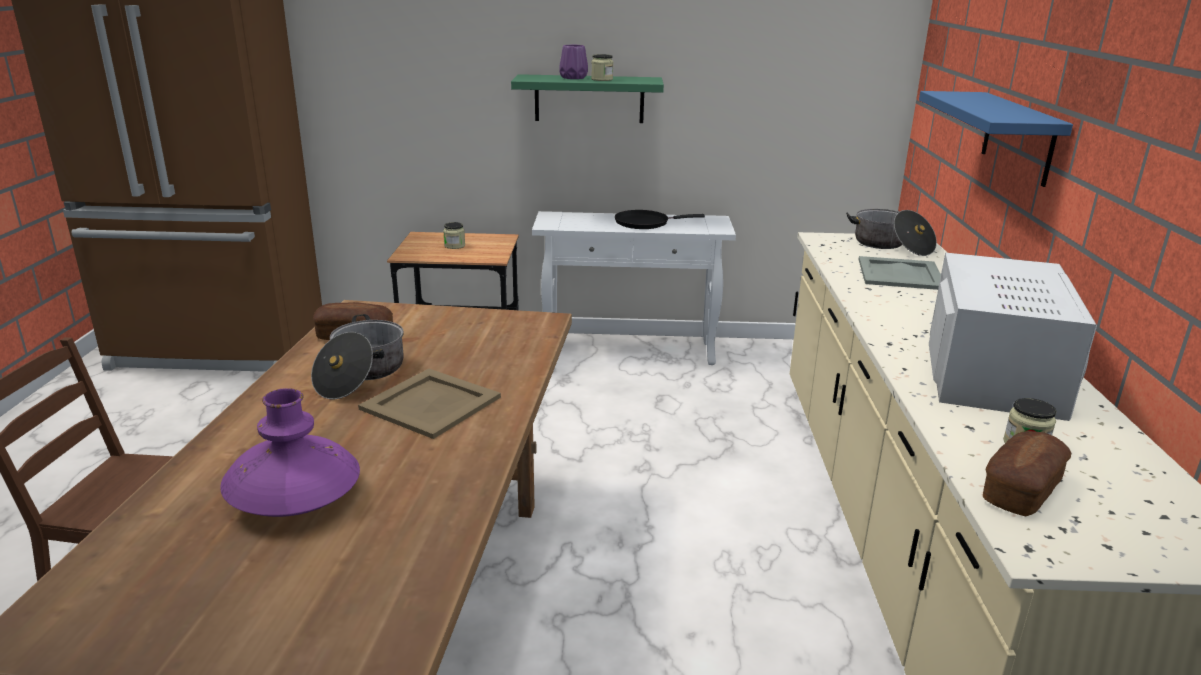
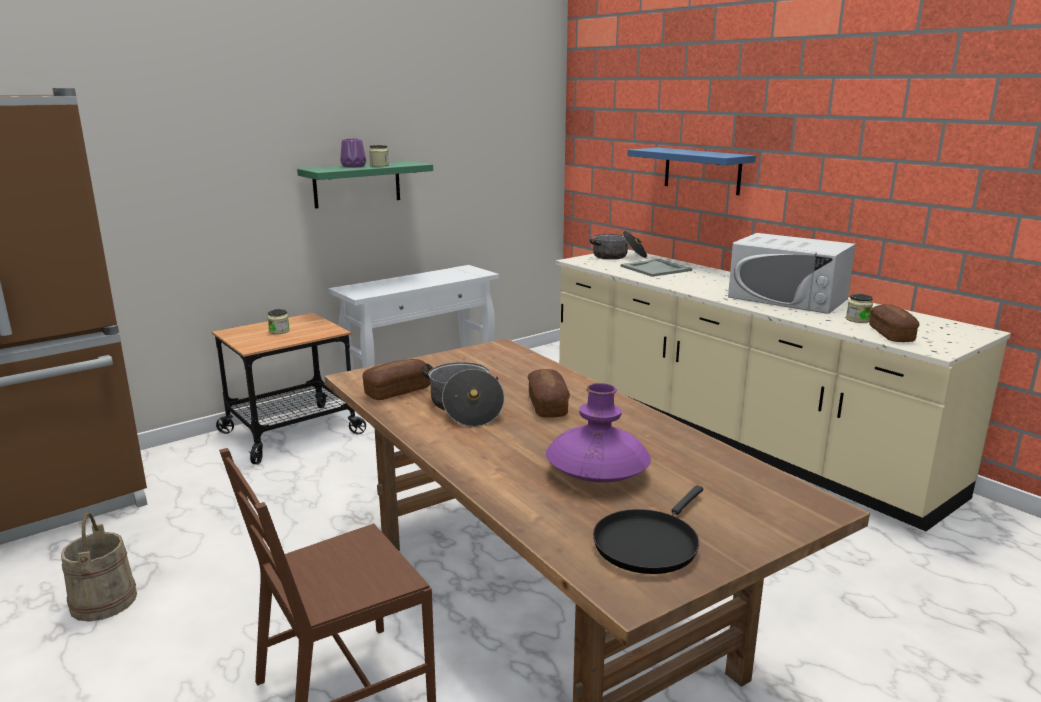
camera: 40 degrees left, 5 degrees down
beige tray [358,368,501,439] -> bread [528,369,570,418]
black frying pan [615,210,705,229] -> black frying pan moved to [593,485,703,574]
white microwave [929,252,1097,421] -> white microwave turned 150 degrees clockwise [728,233,856,314]
none -> beige bucket [61,512,137,622]

